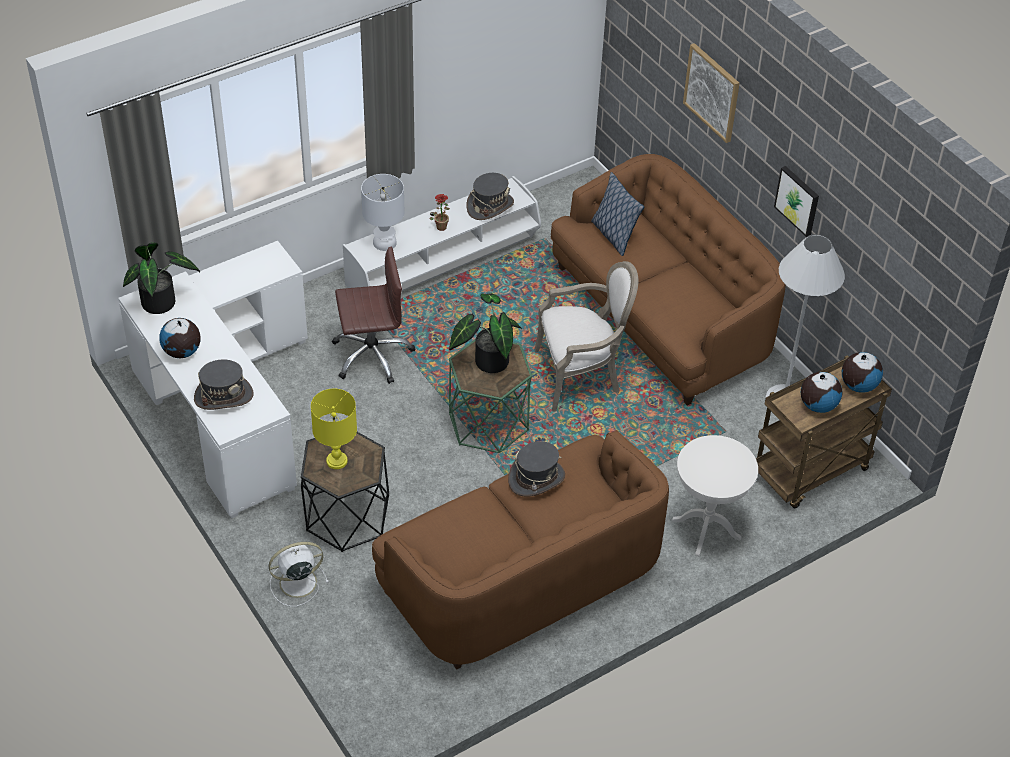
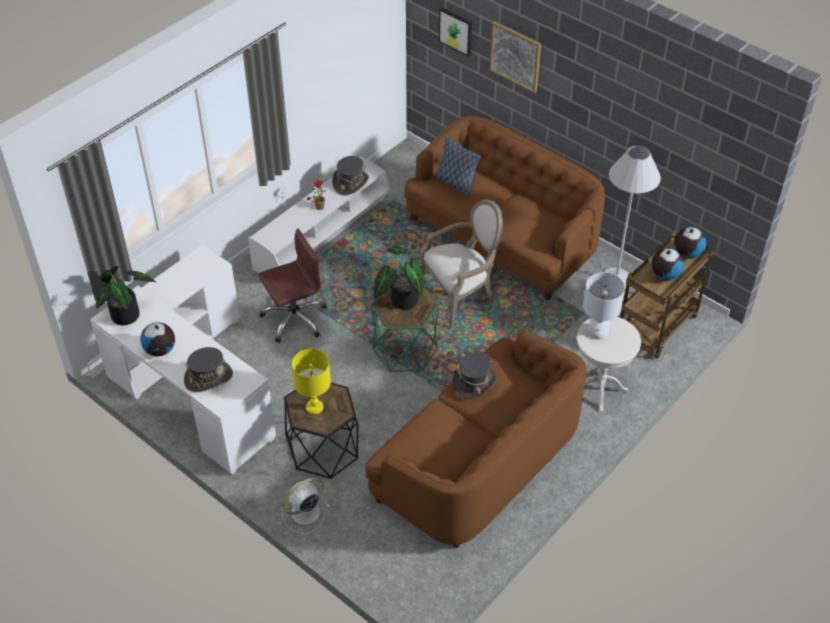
camera: 15 degrees left, 0 degrees up
white table lamp [361,174,404,251] -> white table lamp moved to [583,272,625,340]
picture [774,166,819,237] -> picture moved to [439,8,472,56]

